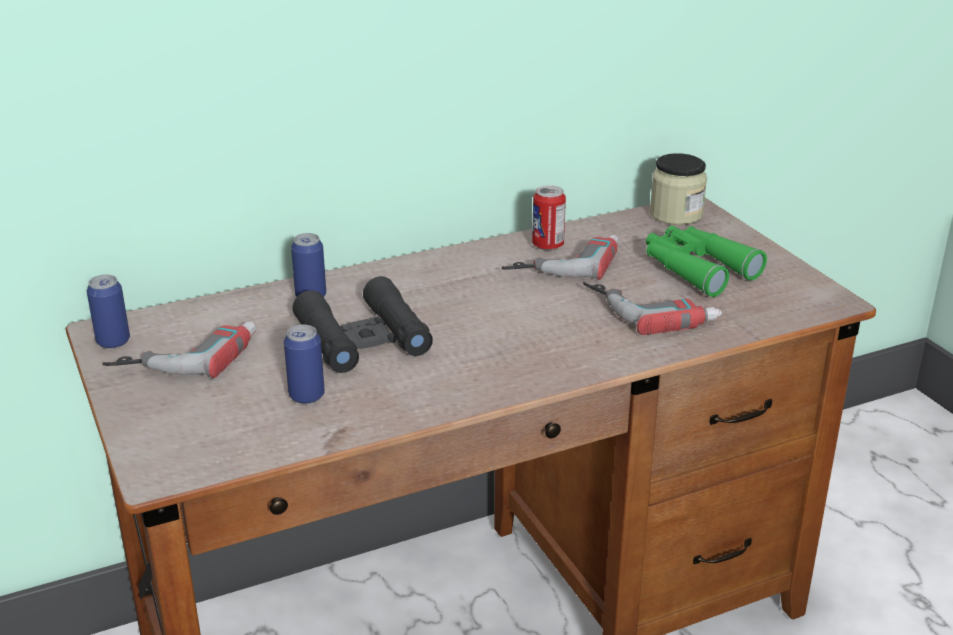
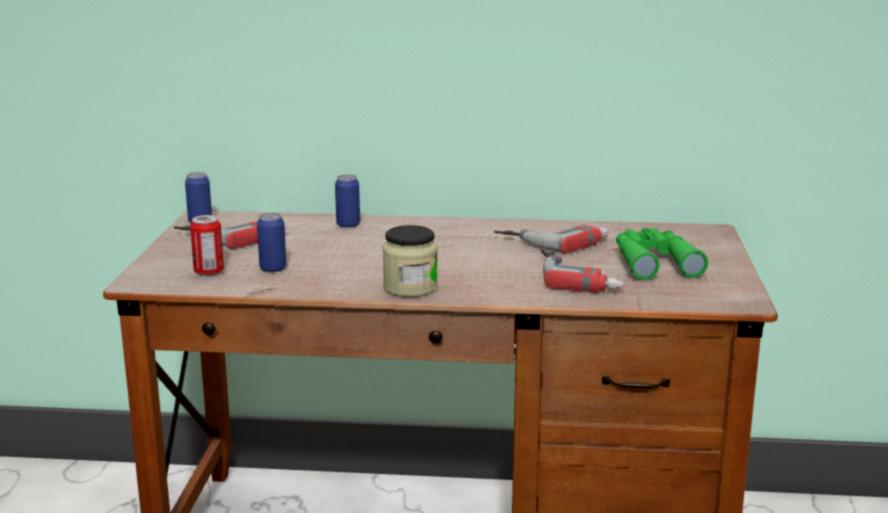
camera: 30 degrees right, 10 degrees down
black binoculars [292,276,433,373] -> none
can [532,185,566,250] -> can moved to [190,215,224,276]
jar [650,153,707,225] -> jar moved to [383,225,438,297]

